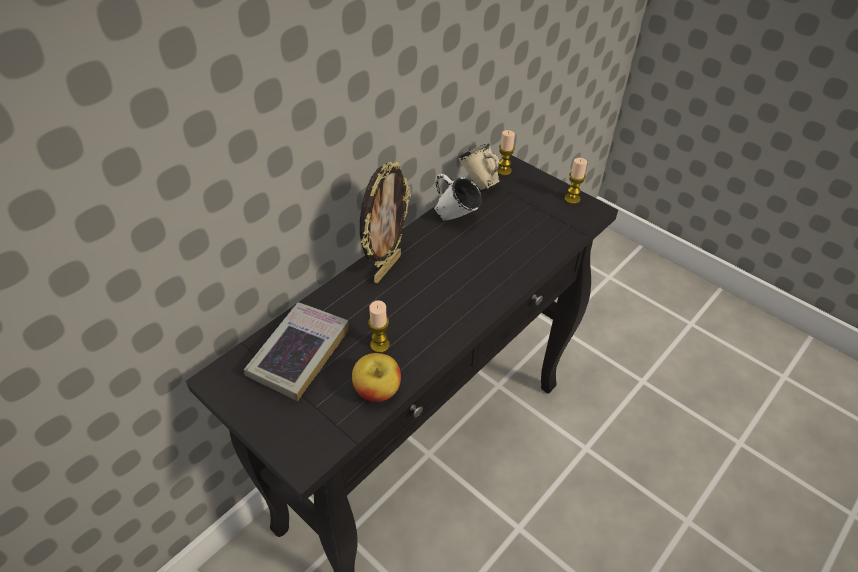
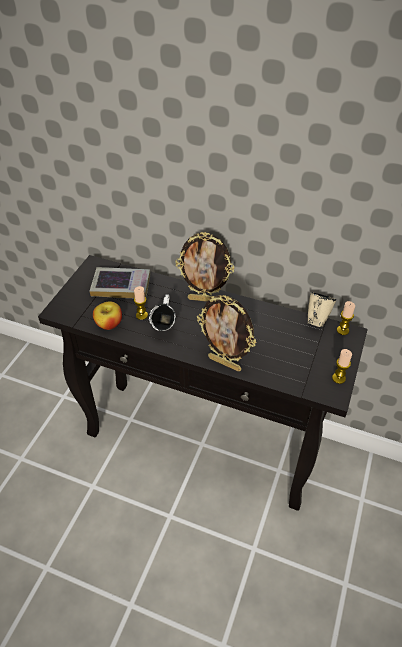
camera: 70 degrees right, 0 degrees up
white mug [434,174,482,221] -> white mug moved to [149,294,176,331]
none -> picture frame [197,295,256,371]

